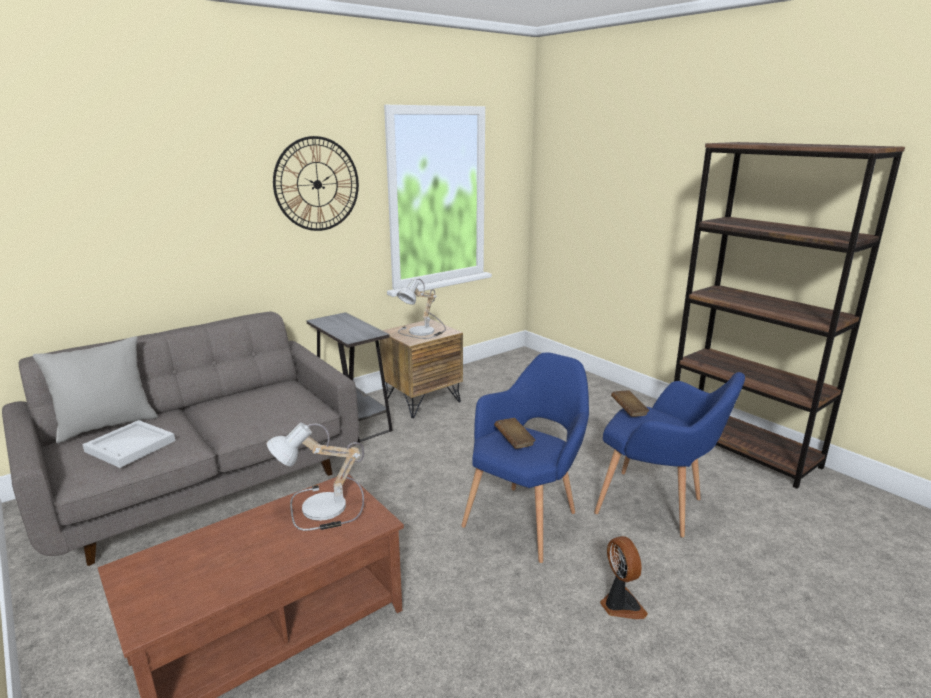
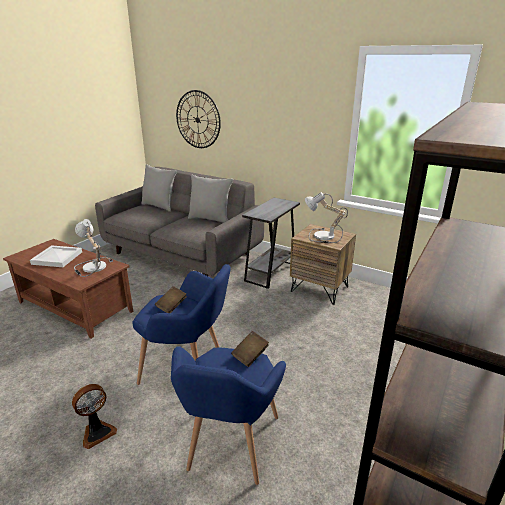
camera: 70 degrees right, 5 degrees up
white tray [82,420,175,468] -> white tray moved to [30,245,82,267]
wall clock [273,136,359,231] -> wall clock moved to [176,90,221,148]
none -> grey pillow [188,174,233,223]

